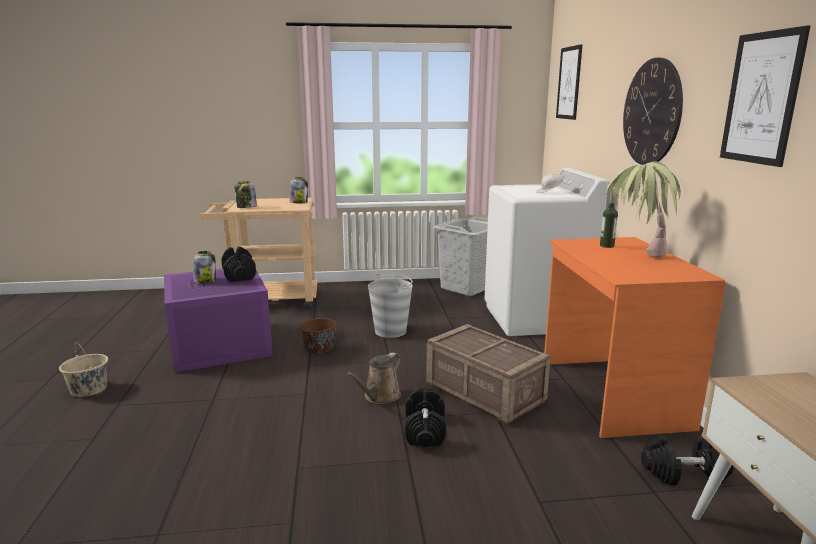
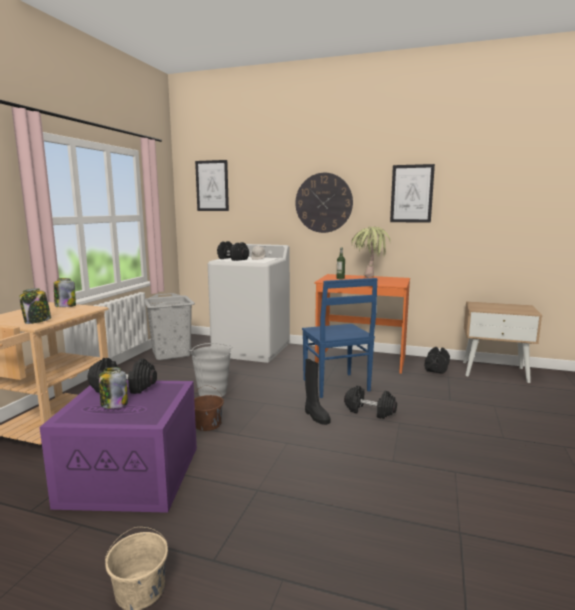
camera: 65 degrees left, 5 degrees down
brown watering can [346,352,401,404] -> black boot [305,359,331,425]
crate [426,324,551,425] -> blue chair [302,278,377,398]
none -> black dumbbell [217,241,249,261]

